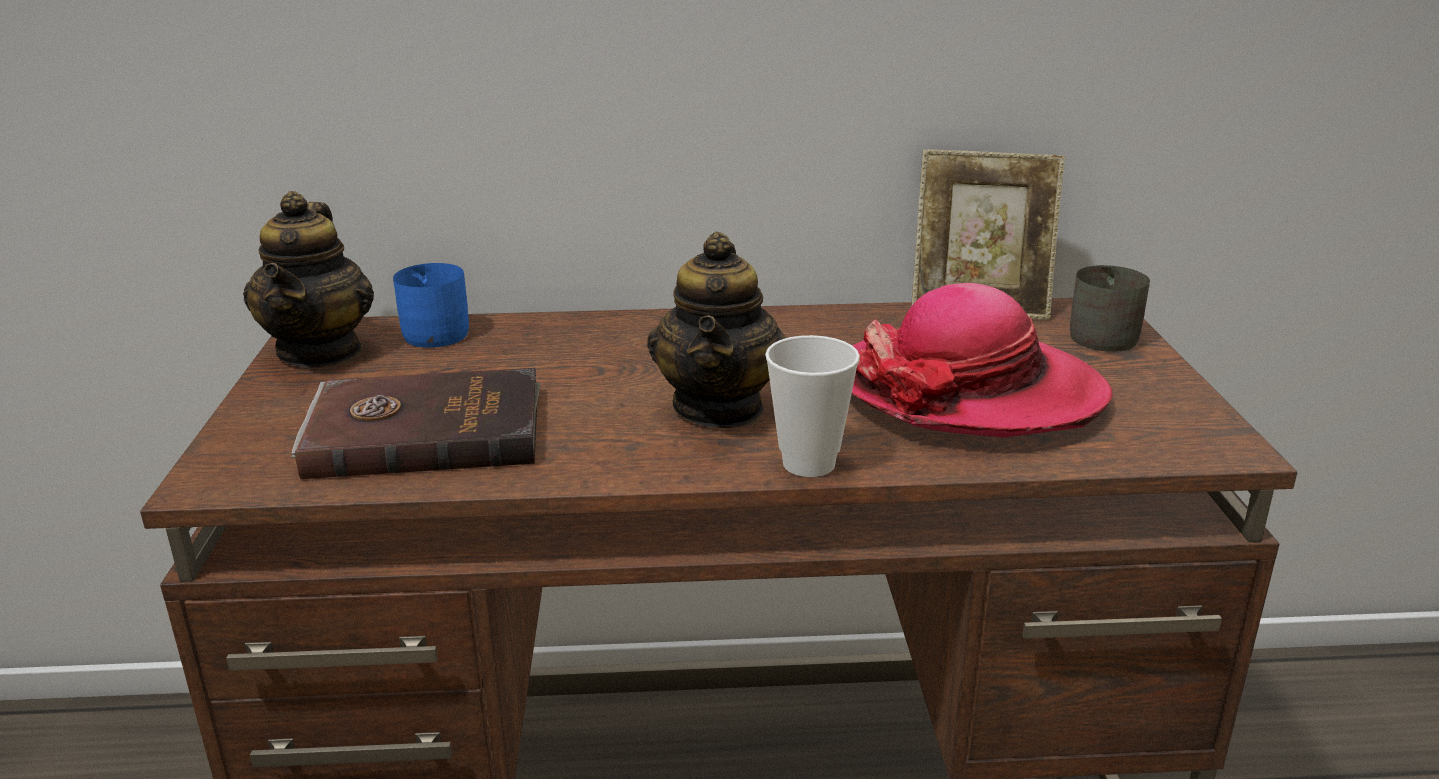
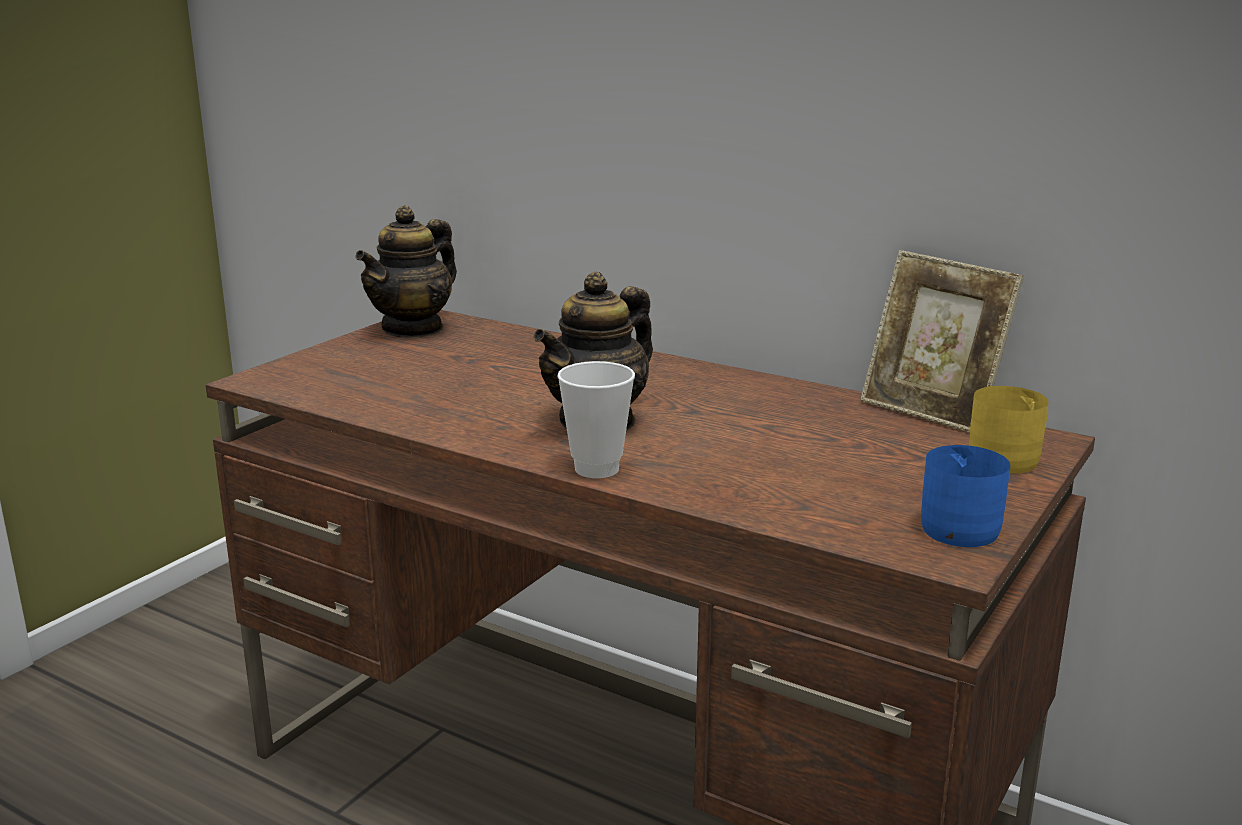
camera: 35 degrees right, 5 degrees down
brown book [291,368,541,479] -> none
blue mug [393,263,469,348] -> blue mug moved to [921,445,1010,547]
hat [852,283,1113,438] -> none
grey mug [1070,265,1150,352] -> yellow mug [969,386,1049,474]

